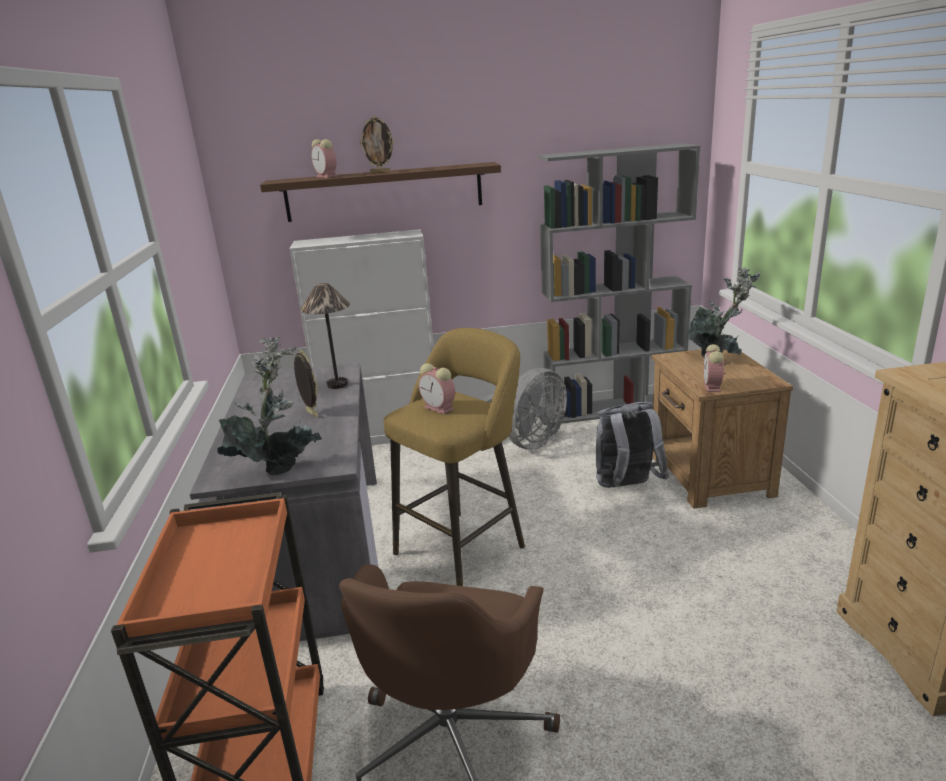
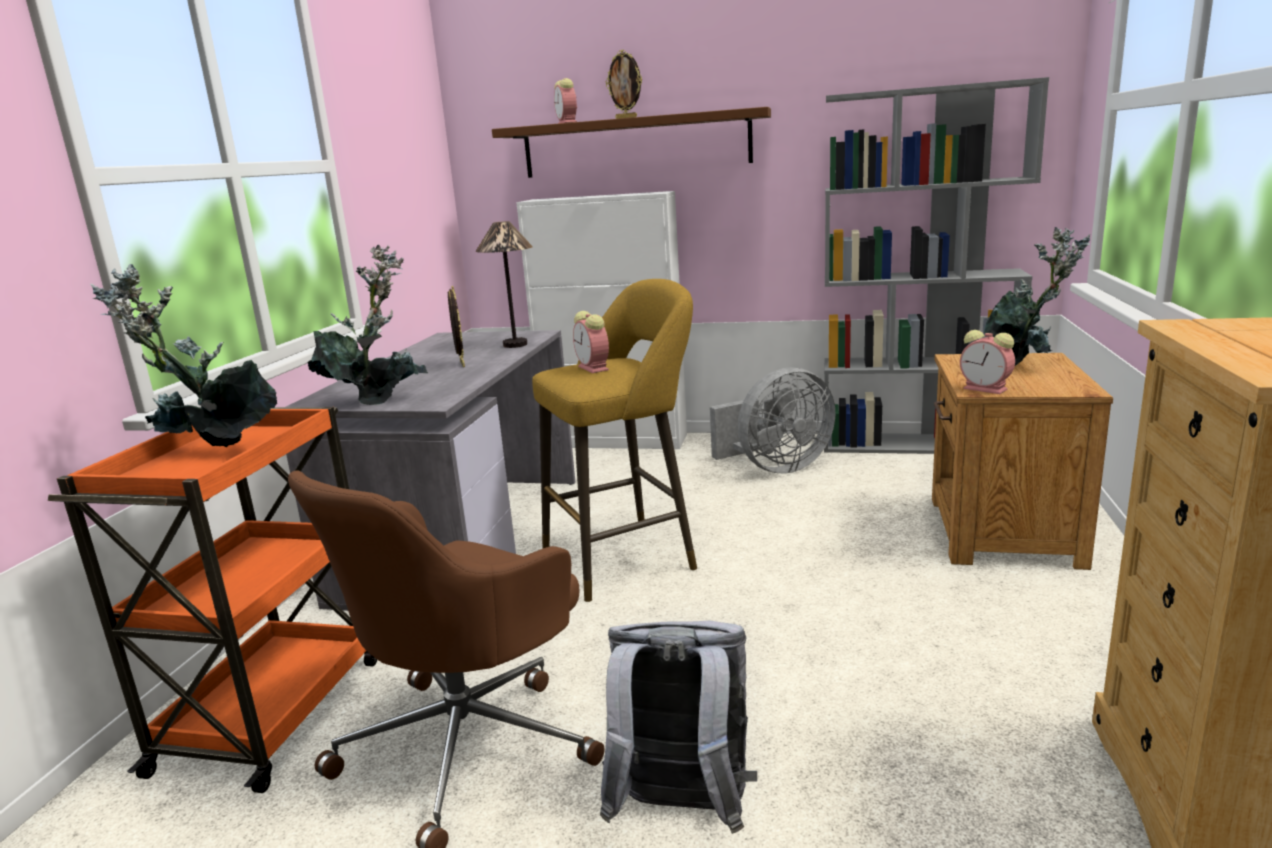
camera: 20 degrees right, 5 degrees down
grey backpack [596,402,669,488] -> grey backpack moved to [600,620,757,834]
alarm clock [703,344,726,392] -> alarm clock turned 75 degrees counterclockwise [960,330,1015,394]
none -> potted plant [90,264,277,447]

